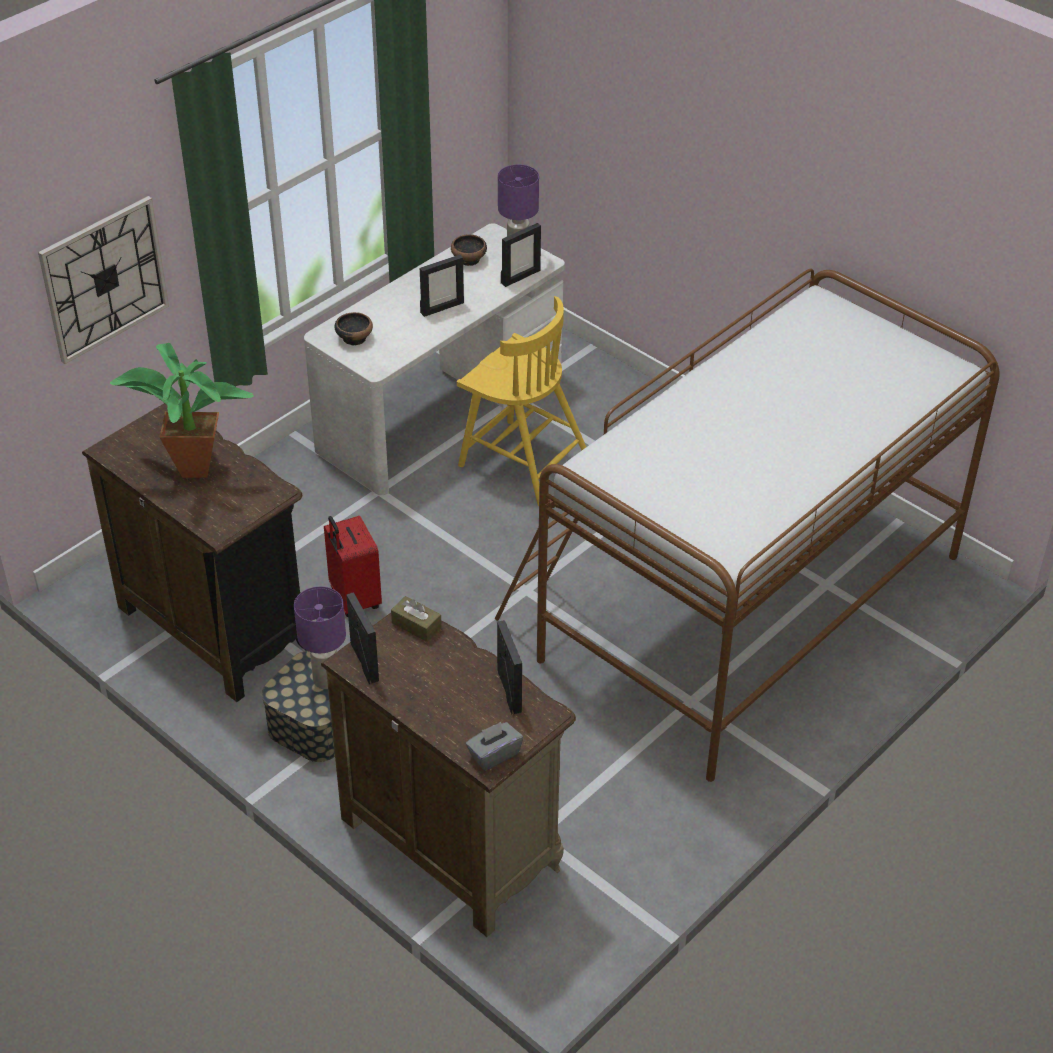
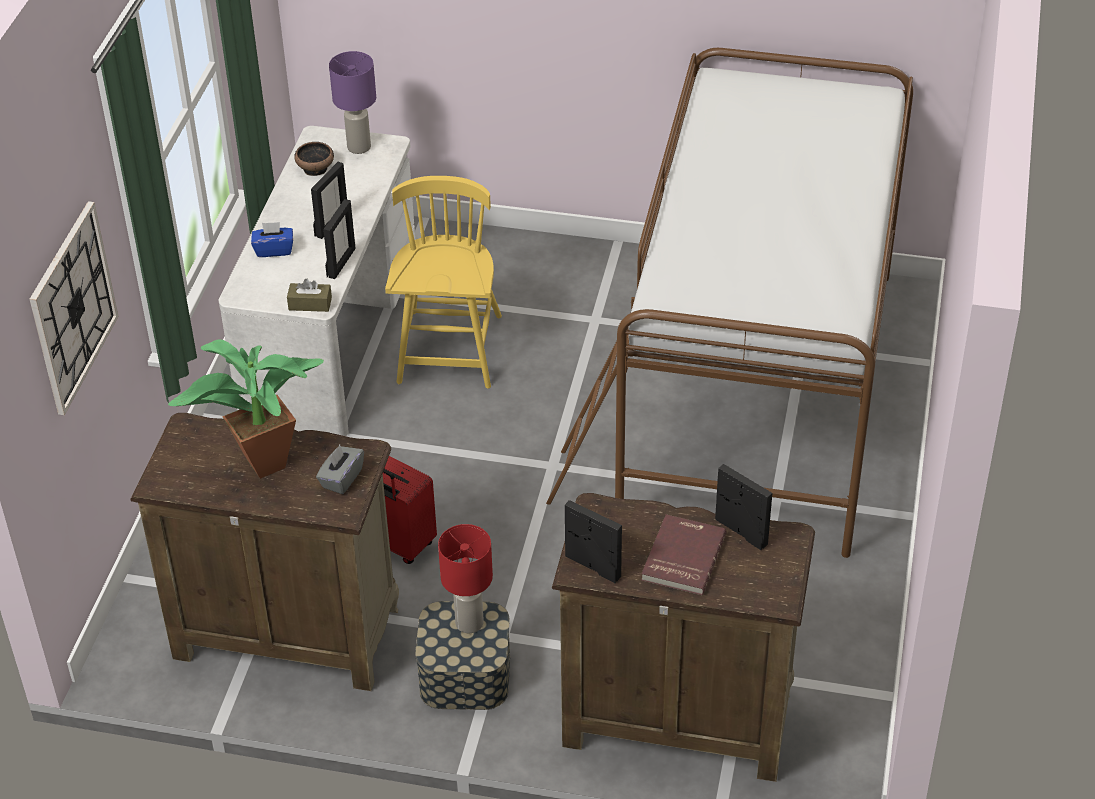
camera: 30 degrees left, 0 degrees up
black dresser [82,403,307,702] -> beige dresser [130,413,399,691]
purple table lamp [294,586,346,689] -> red table lamp [438,524,493,633]
bowl [334,312,373,345] -> none
brown tissue box [391,596,442,642] -> brown tissue box moved to [287,279,332,312]
yellow chair [457,296,586,506] -> yellow chair turned 90 degrees counterclockwise [385,176,502,389]
grey tissue box [466,722,523,771] -> grey tissue box moved to [316,445,364,494]
picture frame [501,223,541,287] -> picture frame moved to [323,199,356,279]
none -> blue tissue box [251,222,293,257]
none -> red book [641,514,727,595]

